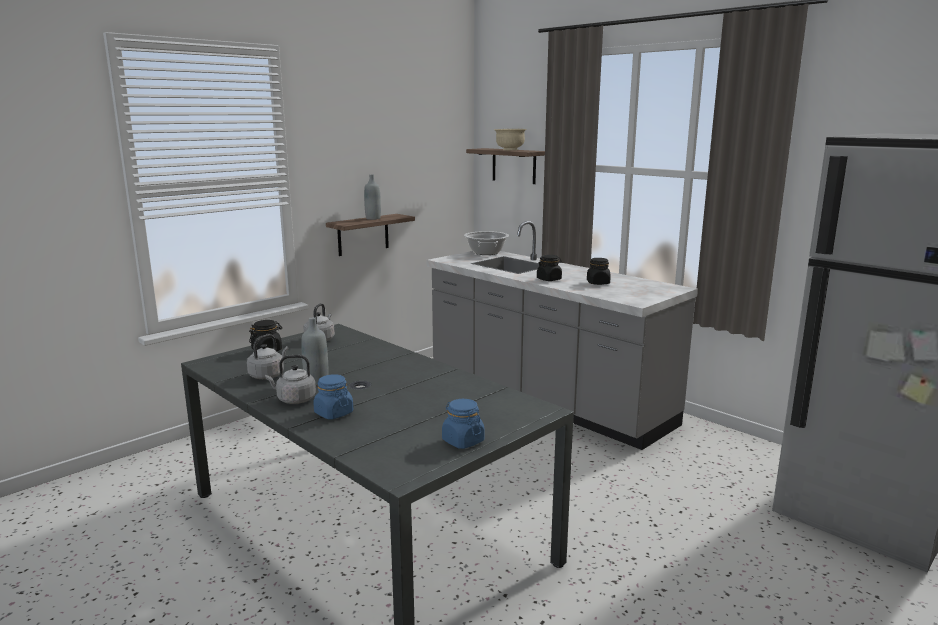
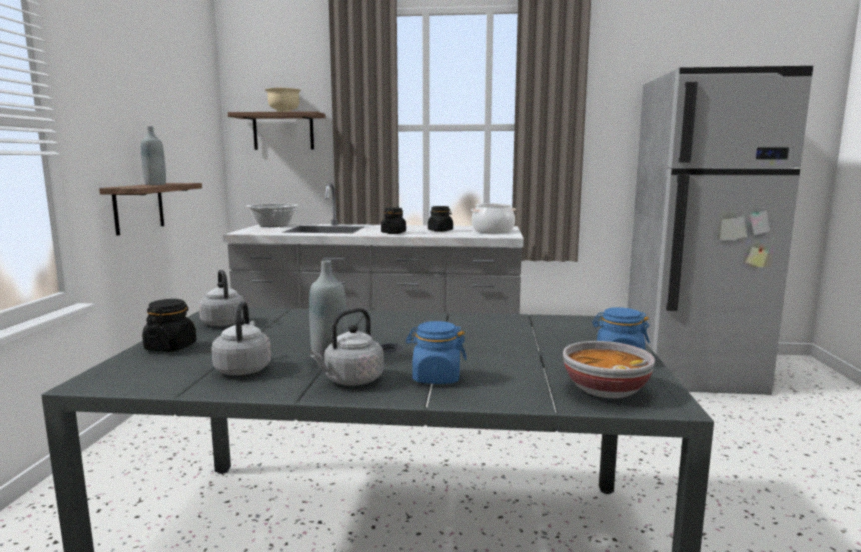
camera: 40 degrees left, 5 degrees down
none -> cooking pot [471,203,516,233]
none -> bowl [563,341,655,398]

